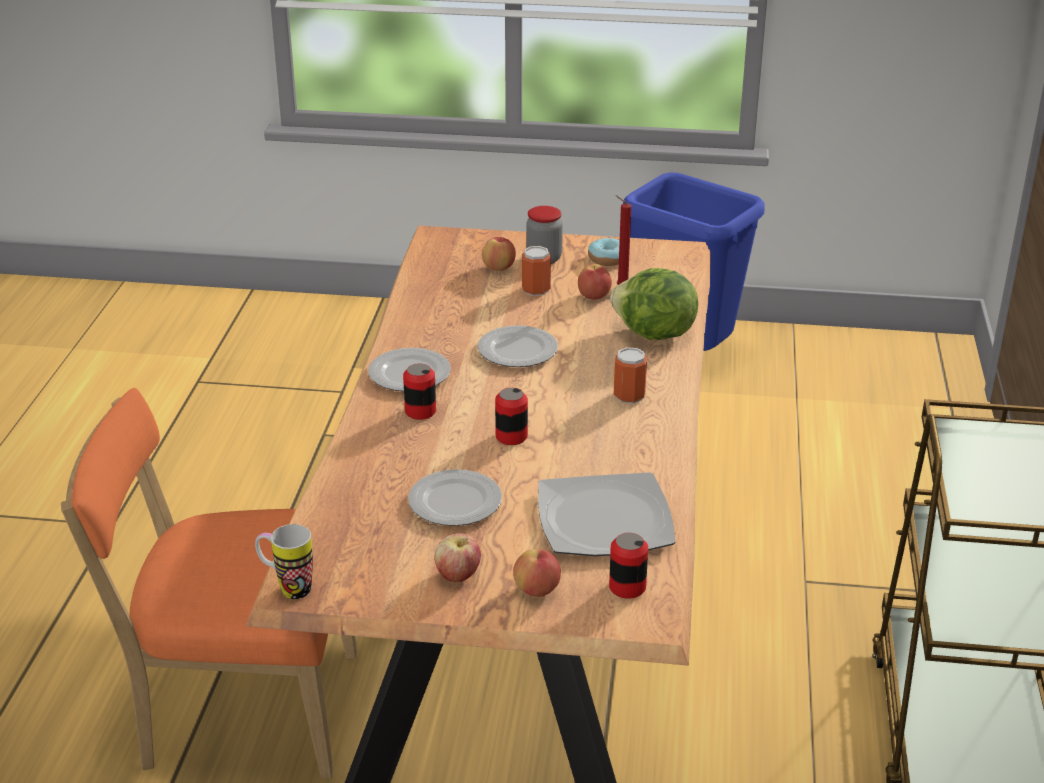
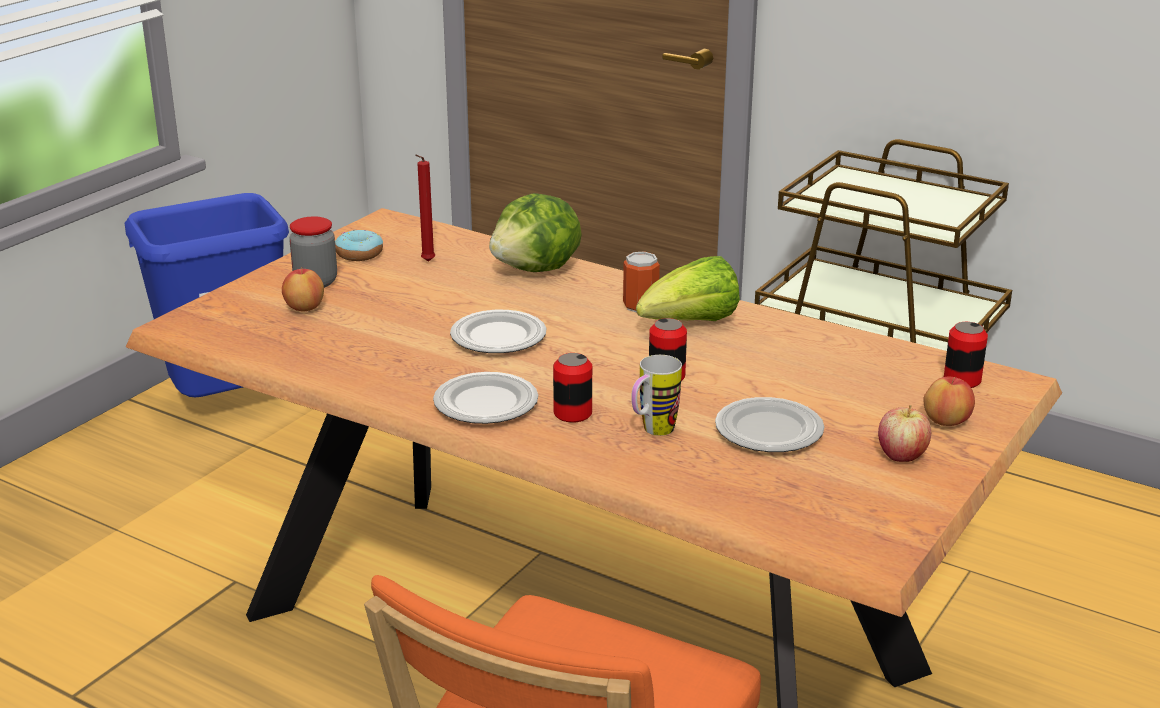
camera: 65 degrees left, 5 degrees down
mug [255,524,313,599] -> mug moved to [631,355,682,436]
can [522,246,551,296] -> none
plate [538,472,676,556] -> none
apple [578,264,612,300] -> none
none -> lettuce [636,256,740,321]

